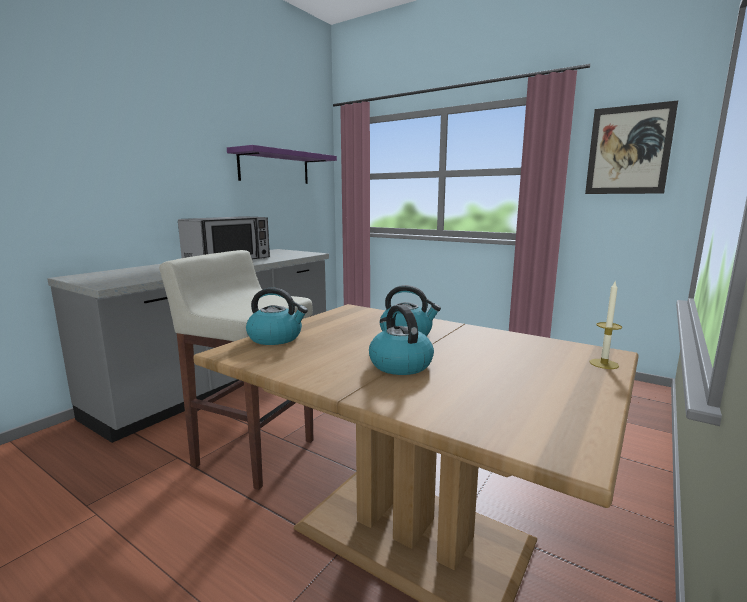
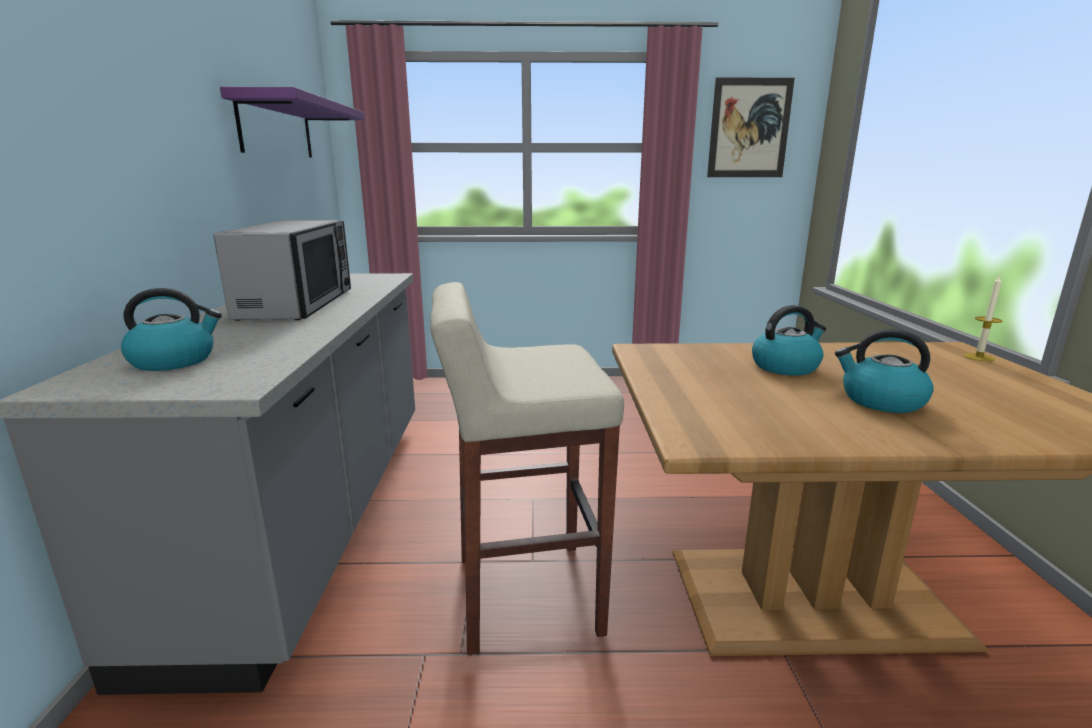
camera: 35 degrees left, 5 degrees up
kettle [246,288,308,345] -> kettle moved to [121,288,222,371]

